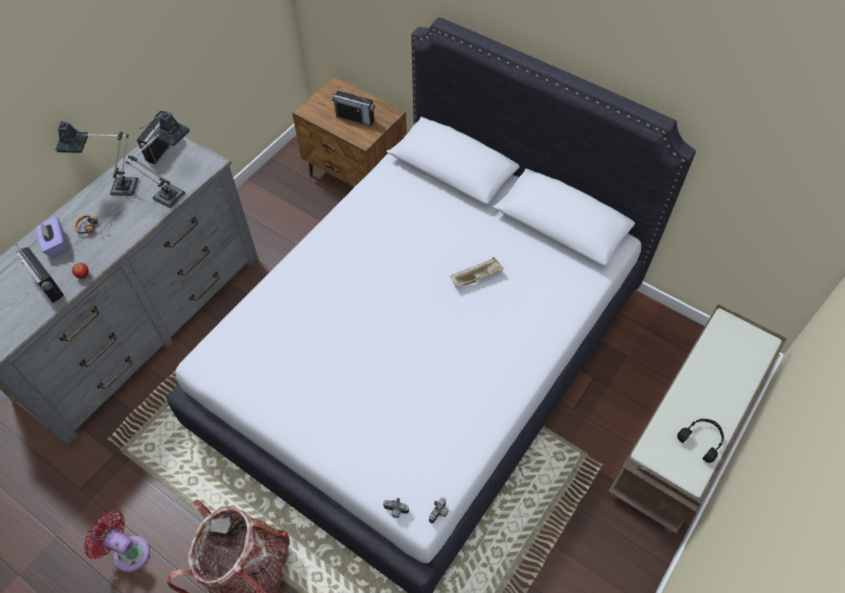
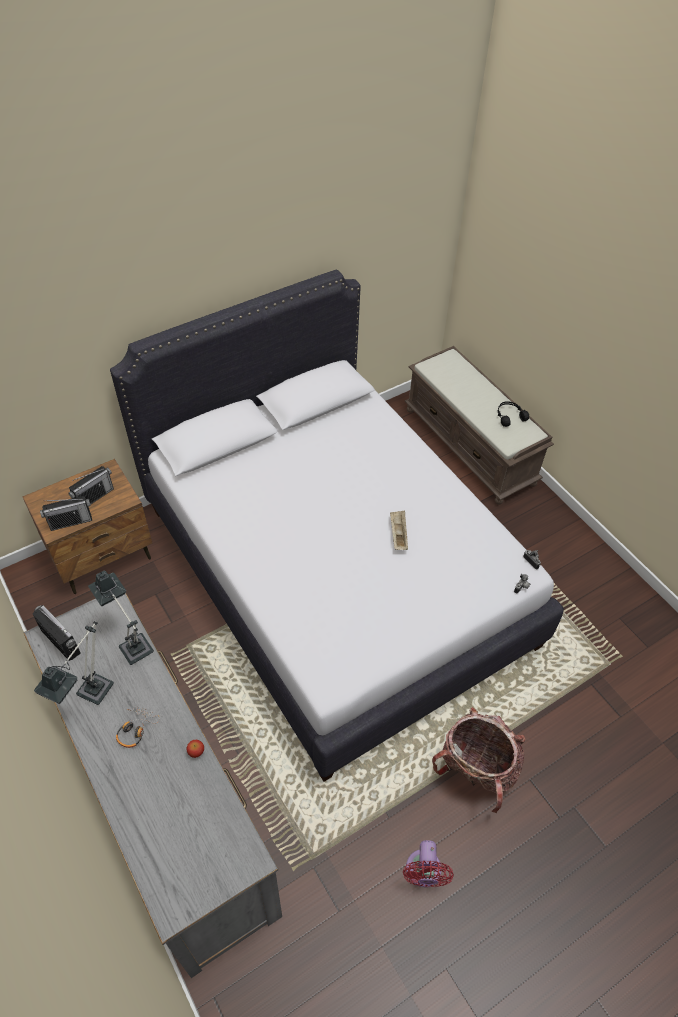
camera: 70 degrees left, 5 degrees down
radio [16,244,64,303] -> radio moved to [40,496,92,531]
purple tissue box [36,216,68,257] -> none
red fan [84,510,150,572] -> red fan turned 45 degrees counterclockwise [403,840,454,887]
beige tray [451,257,504,287] -> beige tray moved to [390,510,408,550]

